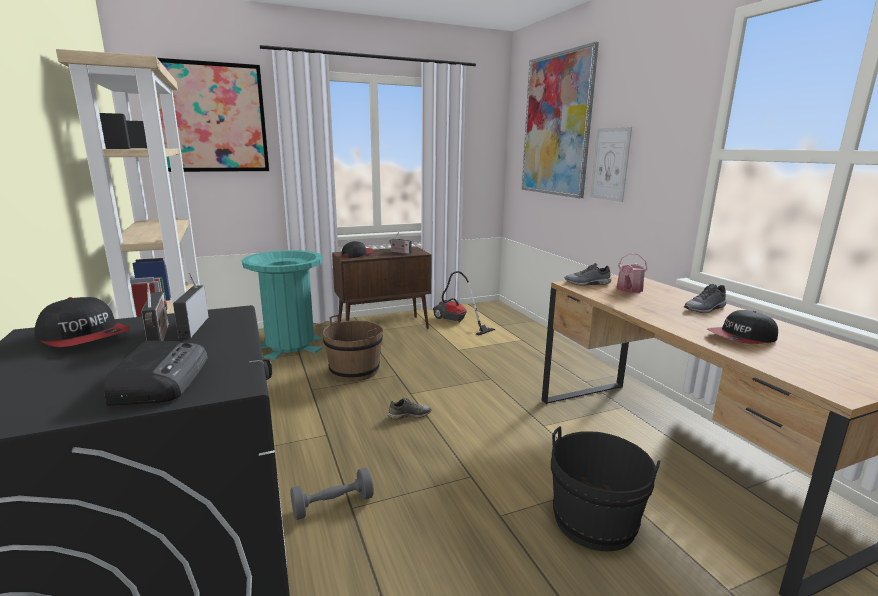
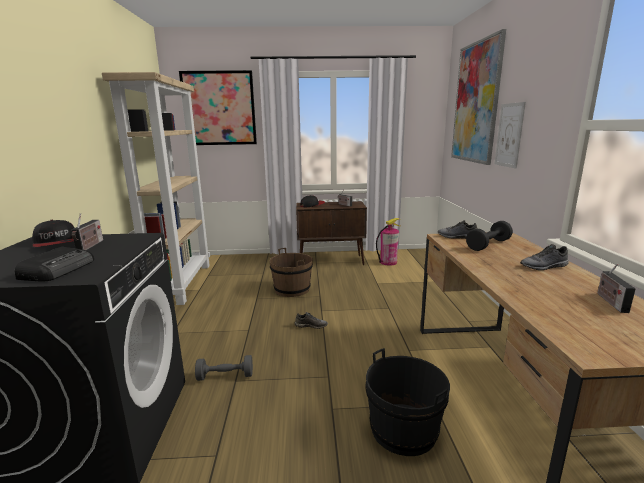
camera: 20 degrees right, 0 degrees up
radio [173,272,208,339] -> radio moved to [597,264,636,313]
turquoise trash can [242,250,323,360] -> none
vacuum cleaner [433,271,495,336] -> fire extinguisher [376,218,400,266]
watering can [617,253,647,293] -> black dumbbell [466,221,513,251]
cap [707,310,778,344] -> none

